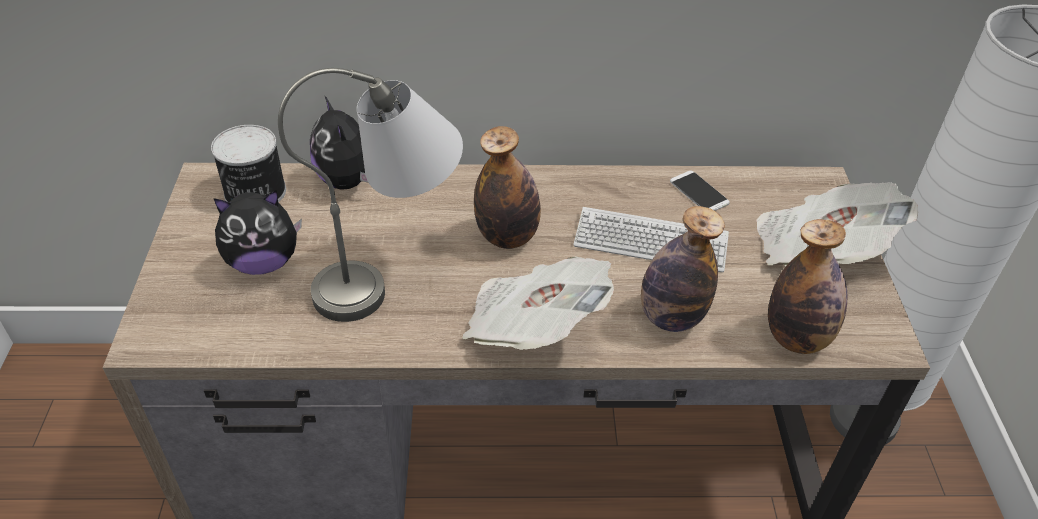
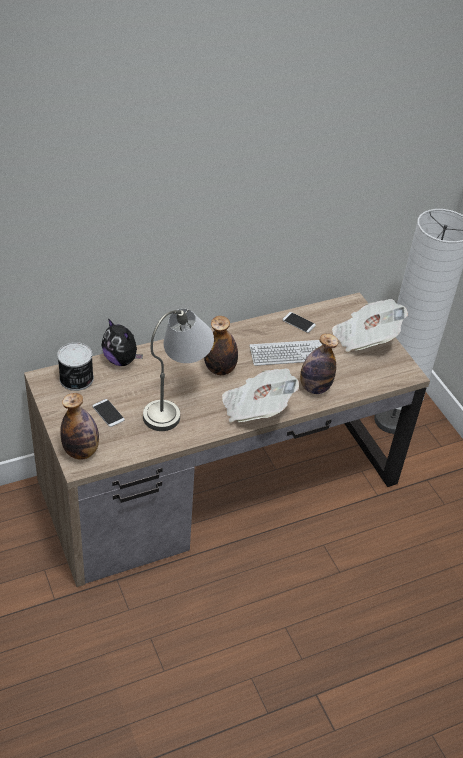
camera: 25 degrees left, 0 degrees up
plush toy [213,190,302,275] -> phone [92,399,125,427]
bottle [768,219,847,354] -> bottle moved to [60,393,99,460]

